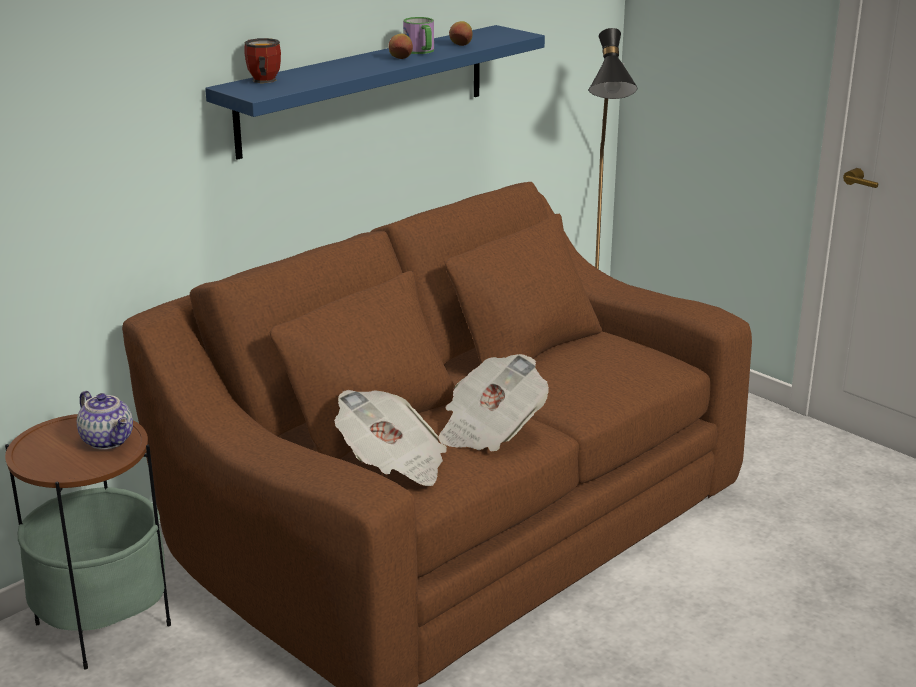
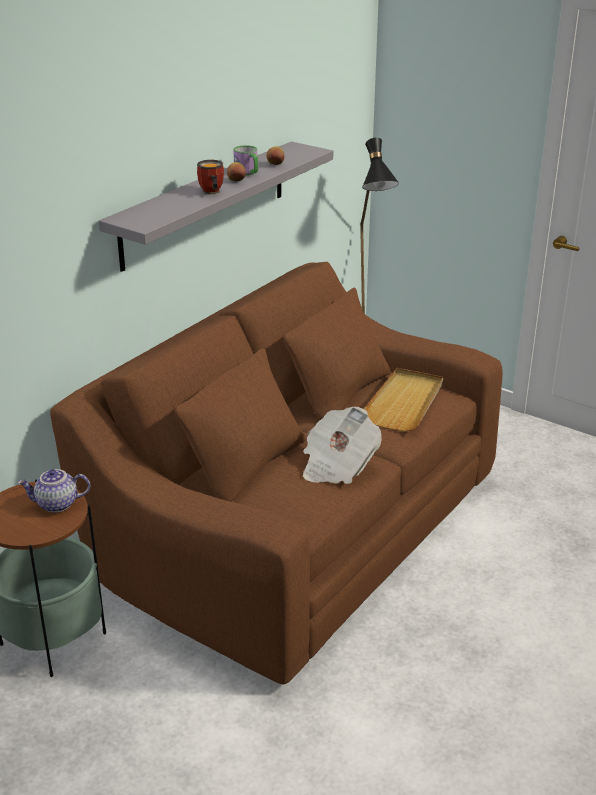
camera: 10 degrees left, 5 degrees up
teapot [77,391,133,450] -> teapot turned 135 degrees clockwise [18,469,90,513]
blue shelf [205,25,545,160] -> grey shelf [99,141,333,272]
mug [244,38,281,83] -> mug moved to [197,160,224,194]
newspaper [334,390,447,486] -> none
none -> beige tray [364,368,443,432]

